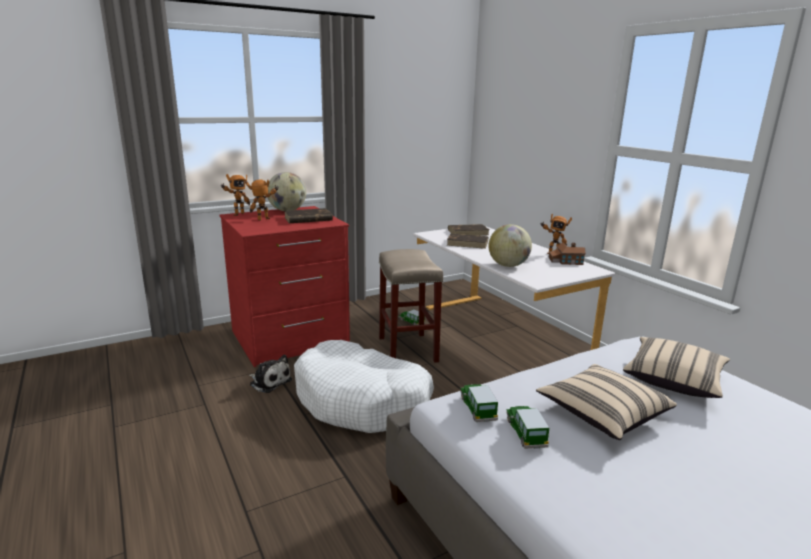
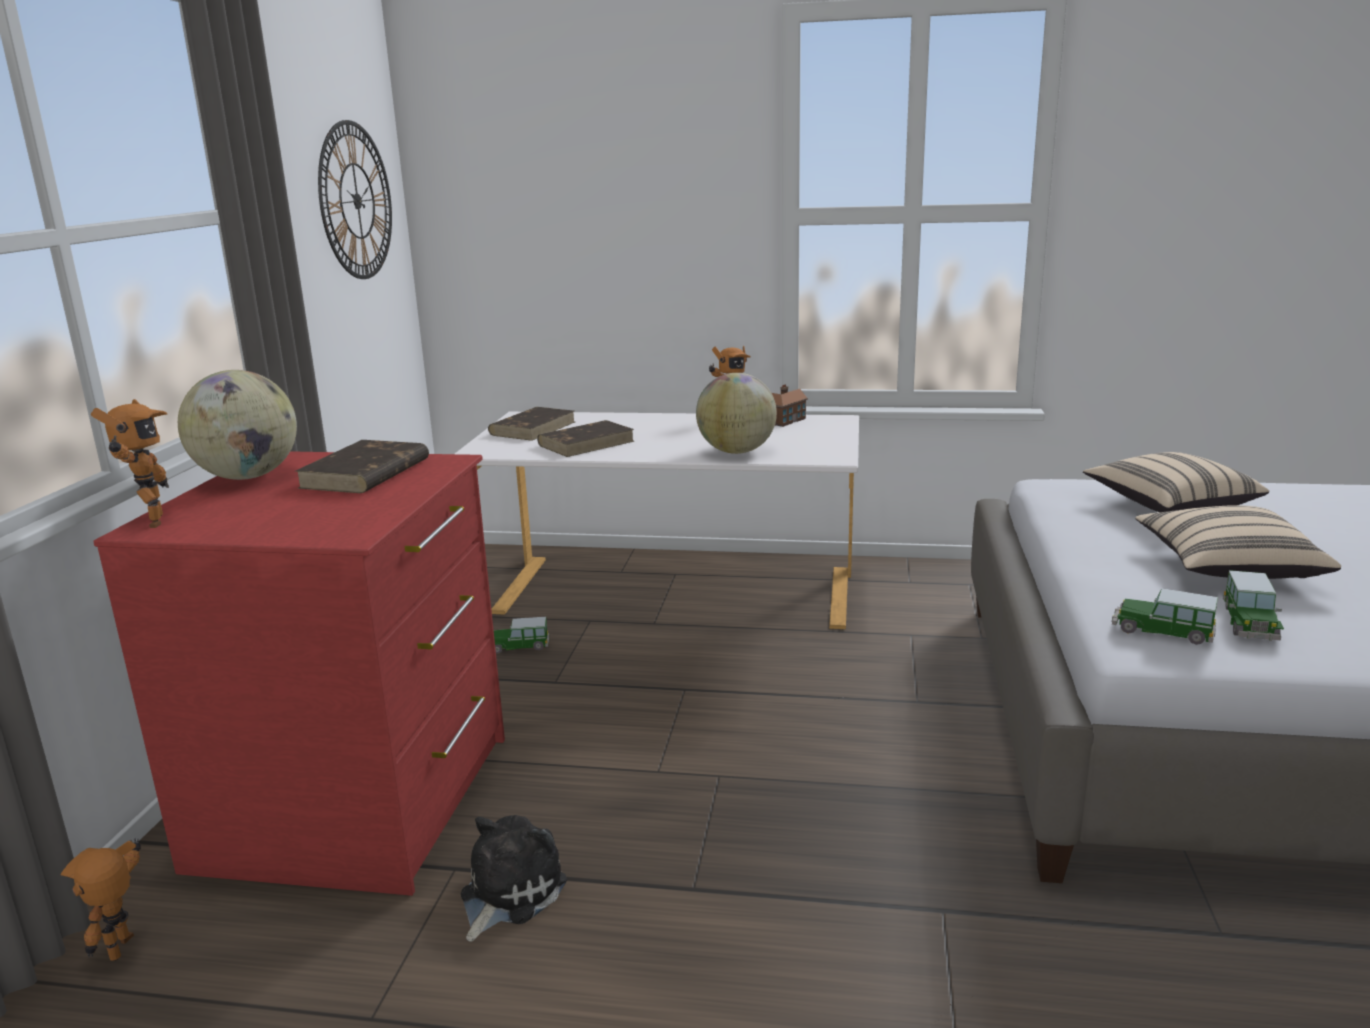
camera: 50 degrees left, 0 degrees up
toy robot [246,180,279,221] -> toy robot moved to [61,838,141,961]
plush toy [249,355,292,393] -> plush toy turned 45 degrees counterclockwise [461,815,567,942]
white dog bed [294,340,434,433] -> none
beige stool [379,249,444,363] -> none
toy car [506,406,549,449] -> toy car turned 105 degrees counterclockwise [1223,570,1284,641]
none -> wall clock [318,120,392,279]

